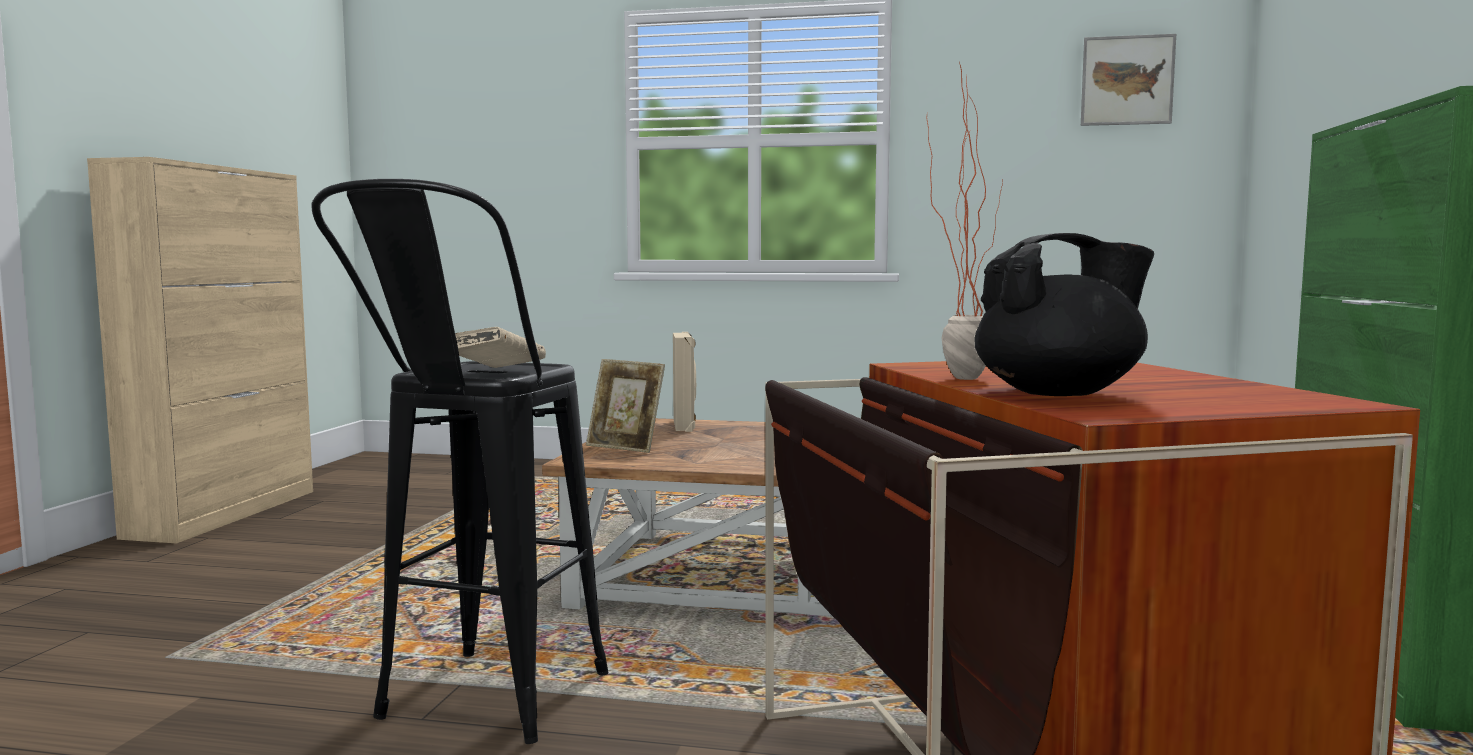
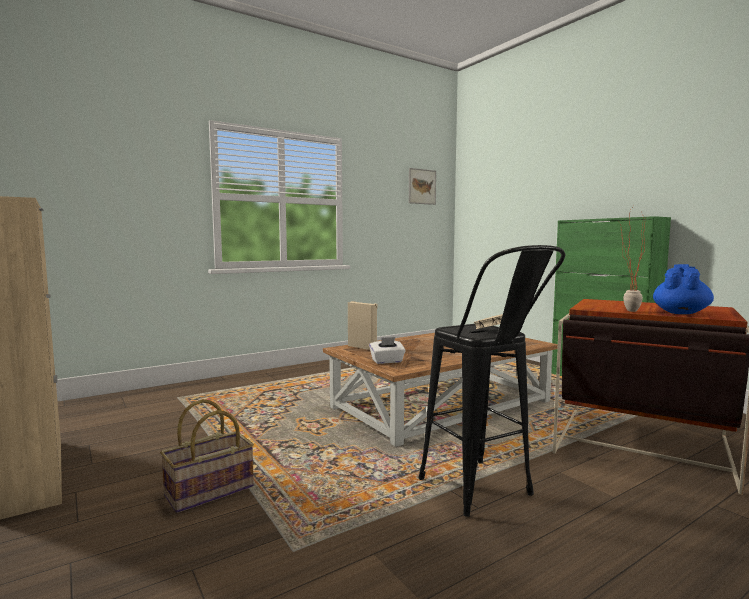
camera: 45 degrees left, 0 degrees up
picture frame [586,359,665,453] -> white tissue box [369,337,406,364]
black teapot [974,233,1154,396] -> blue teapot [653,264,714,314]
none -> basket [160,399,254,513]

